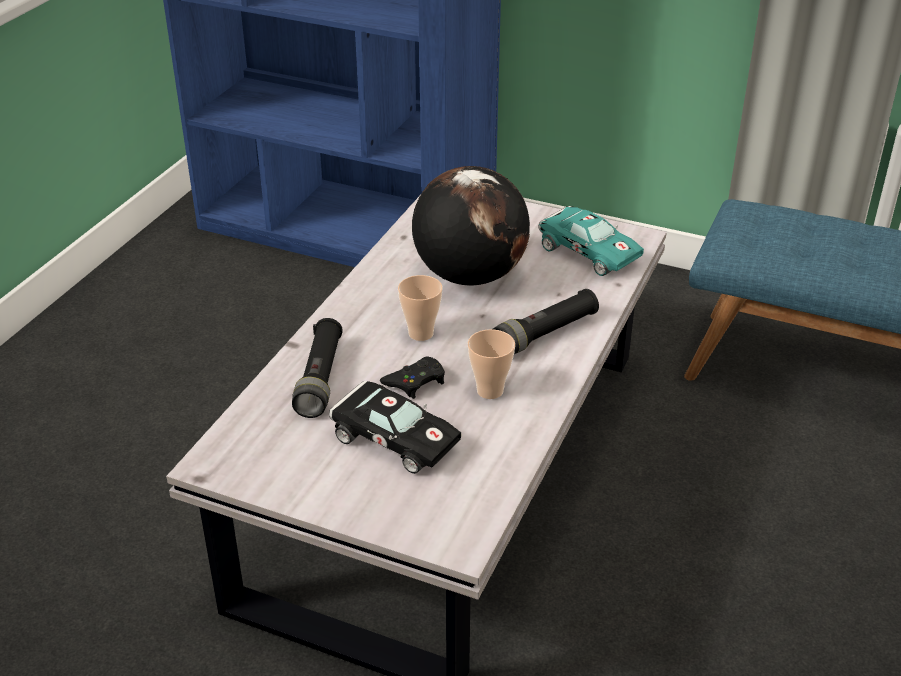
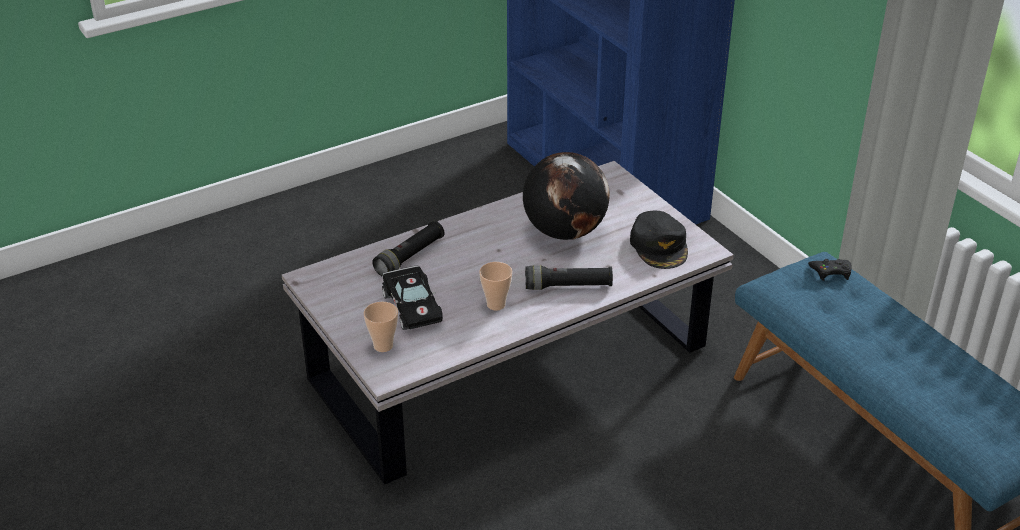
camera: 35 degrees right, 0 degrees up
black game controller [380,357,445,399] -> black game controller moved to [808,259,852,281]
cup [398,275,443,341] -> cup moved to [364,302,398,352]
turquoise toy car [539,206,644,276] -> black cap [630,211,688,269]

